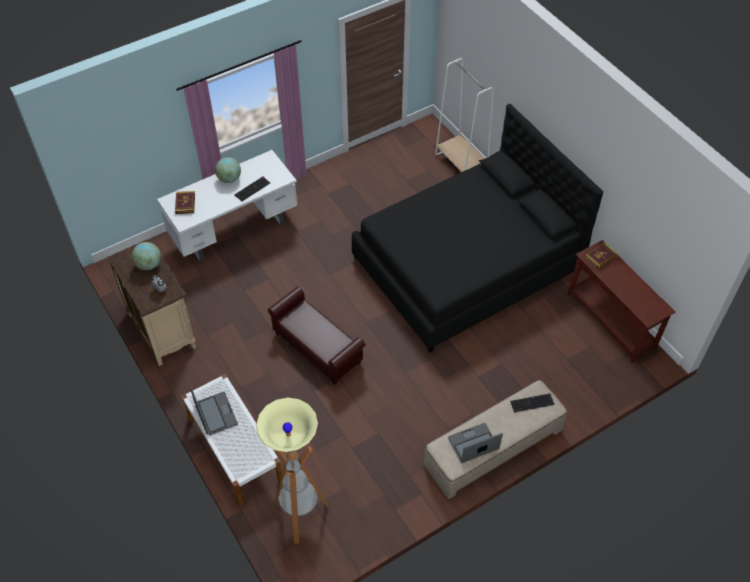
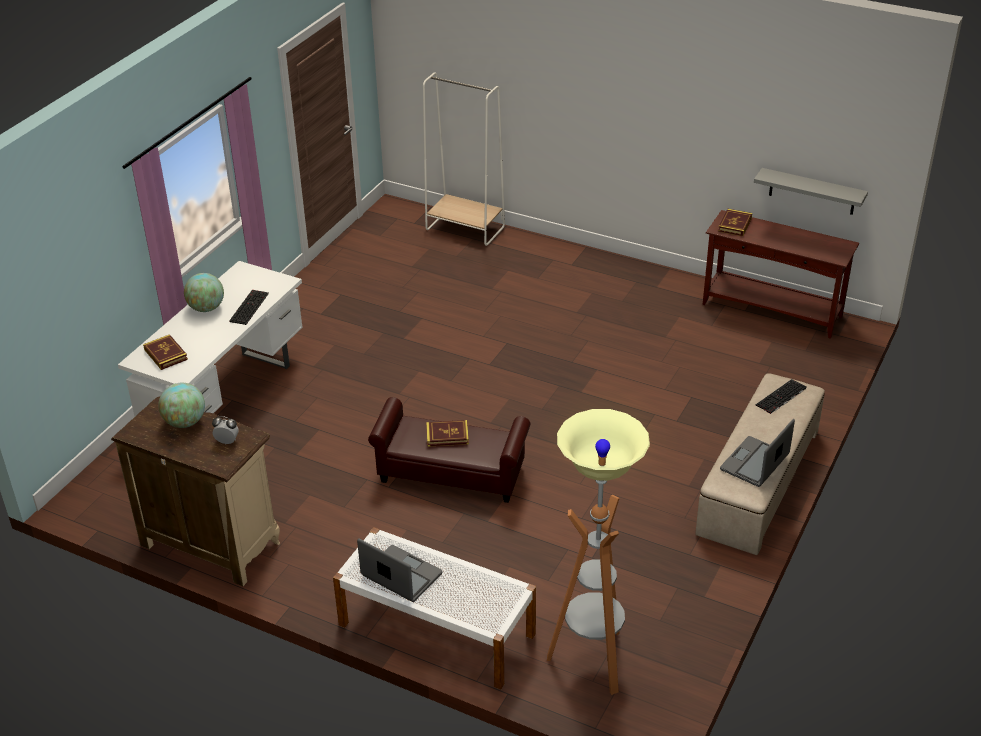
camera: 30 degrees left, 15 degrees down
black bed [352,104,603,352] -> none
none -> book [426,420,469,447]
none -> grey shelf [754,168,868,215]

